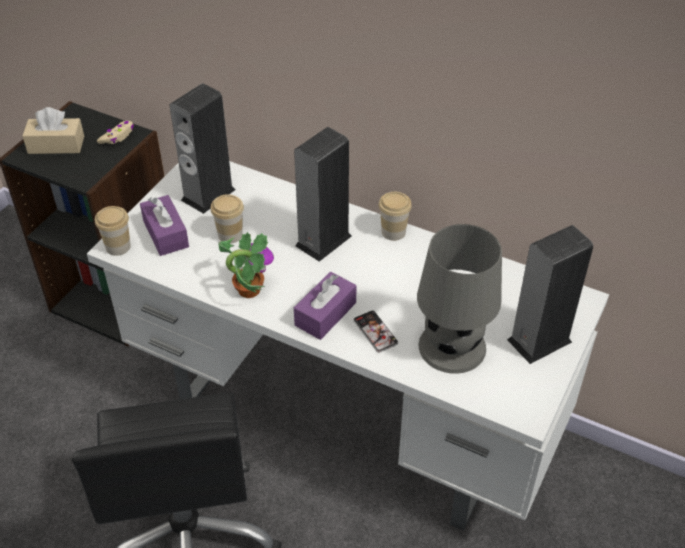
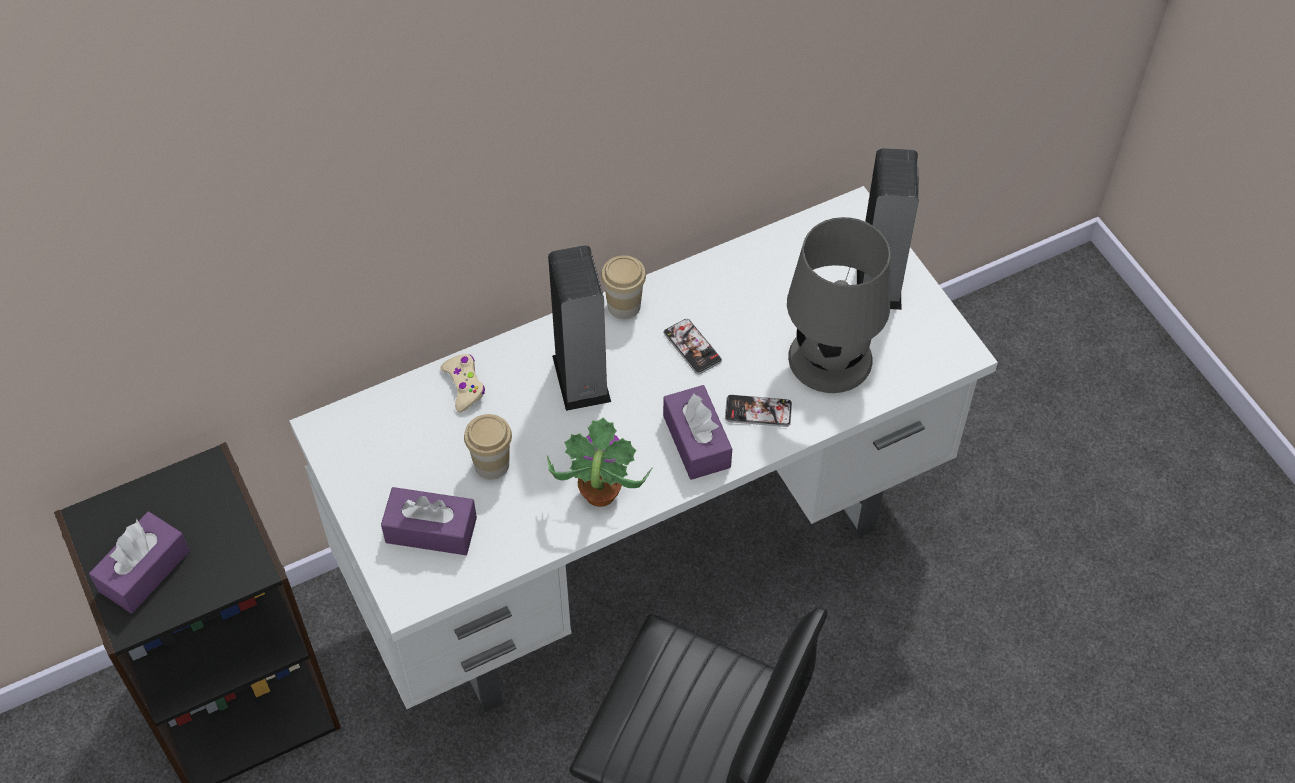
camera: 55 degrees left, 10 degrees up
beige tissue box [22,107,84,154] -> purple tissue box [89,511,190,613]
cup [95,206,131,256] -> none
beige game controller [97,121,134,144] -> beige game controller moved to [440,354,485,412]
speaker [170,83,236,214] -> none
none -> phone [663,319,722,374]

